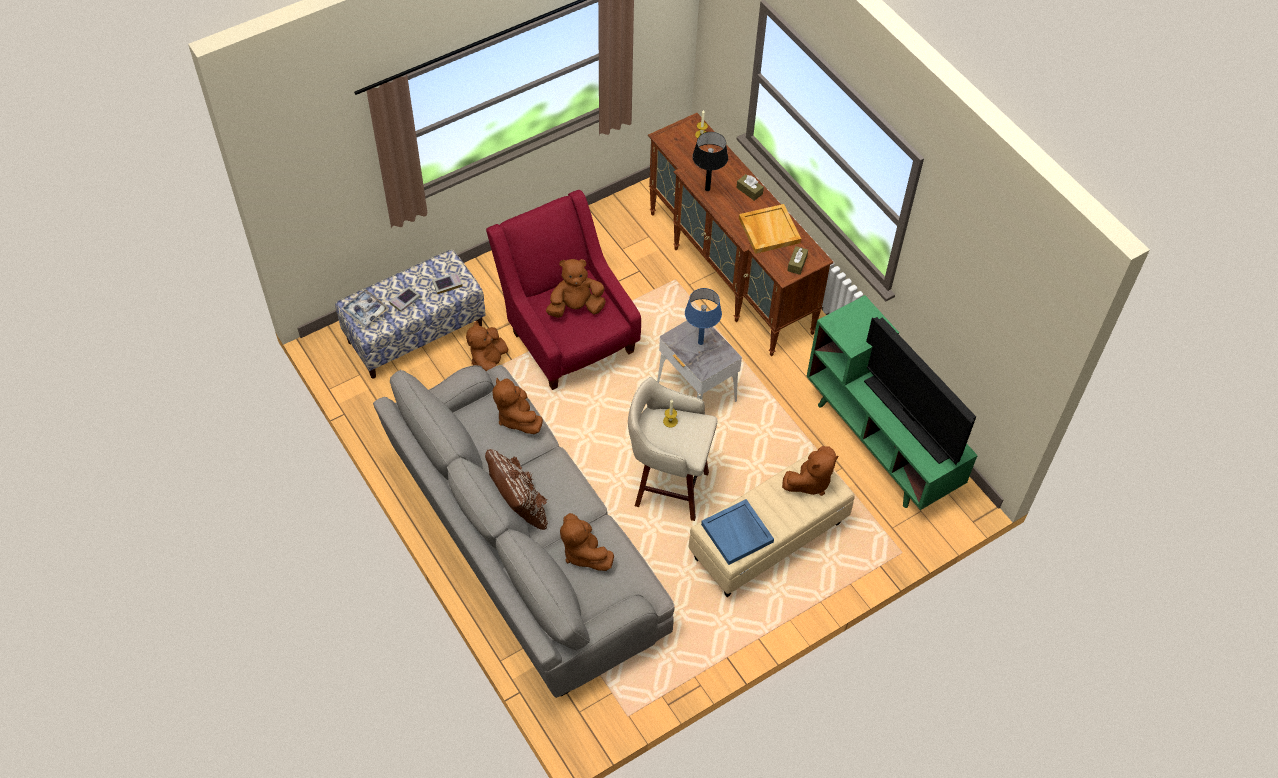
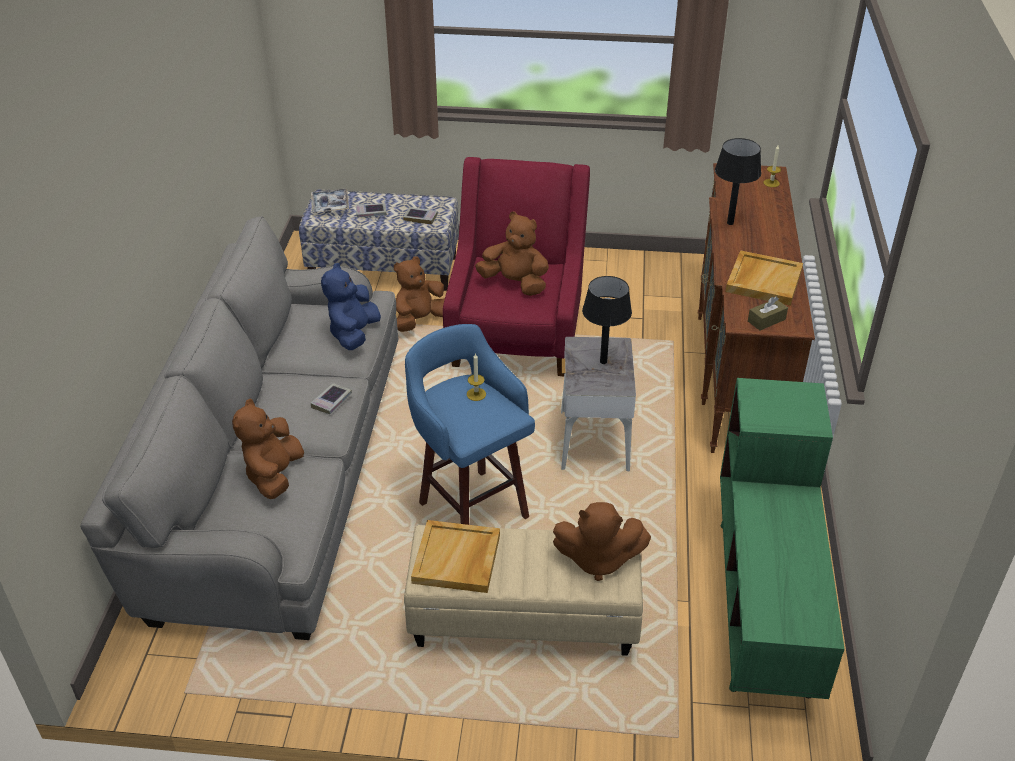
camera: 40 degrees right, 15 degrees down
brown pillow [485,449,548,530] -> none
brown plush toy [492,378,543,434] -> blue plush toy [321,263,381,350]
beige stool [628,377,717,521] -> blue stool [405,324,535,525]
blue table lamp [685,288,722,345] -> black table lamp [582,276,632,364]
blue tray [701,499,774,565] -> beige tray [411,520,500,593]
brown tissue box [736,174,764,201] -> none
television [864,317,976,465] -> none
none -> book [310,383,352,414]

